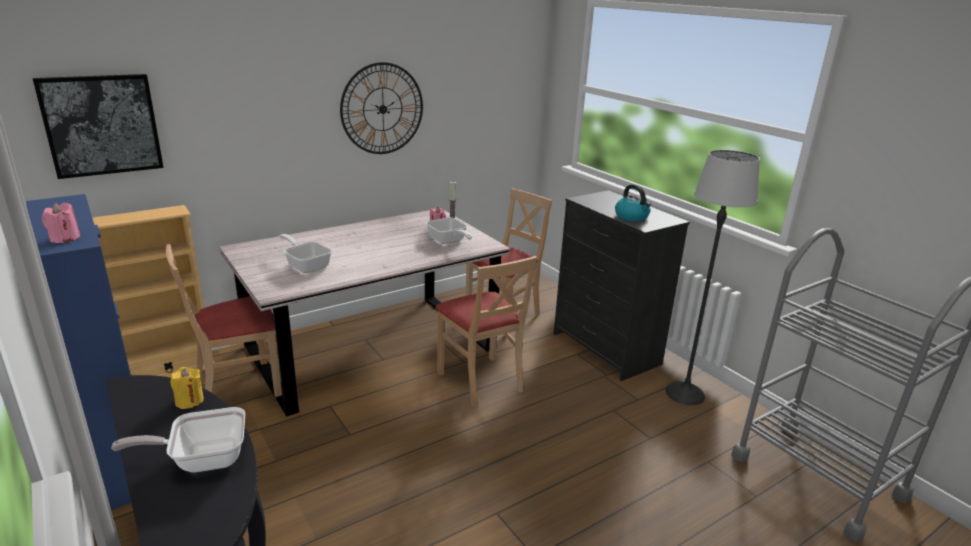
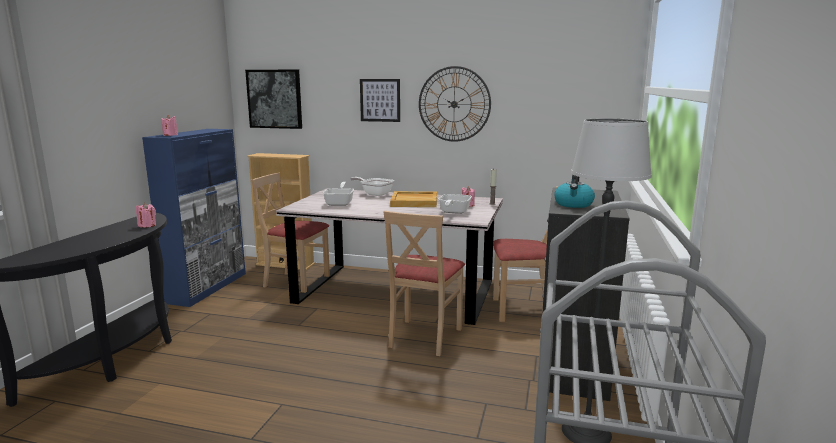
camera: 50 degrees right, 10 degrees down
frying pan [111,407,245,472] -> frying pan moved to [350,177,394,196]
yellow candle [170,367,204,409] -> pink candle [136,203,156,228]
none -> picture [360,79,400,122]
none -> beige tray [390,191,437,207]

